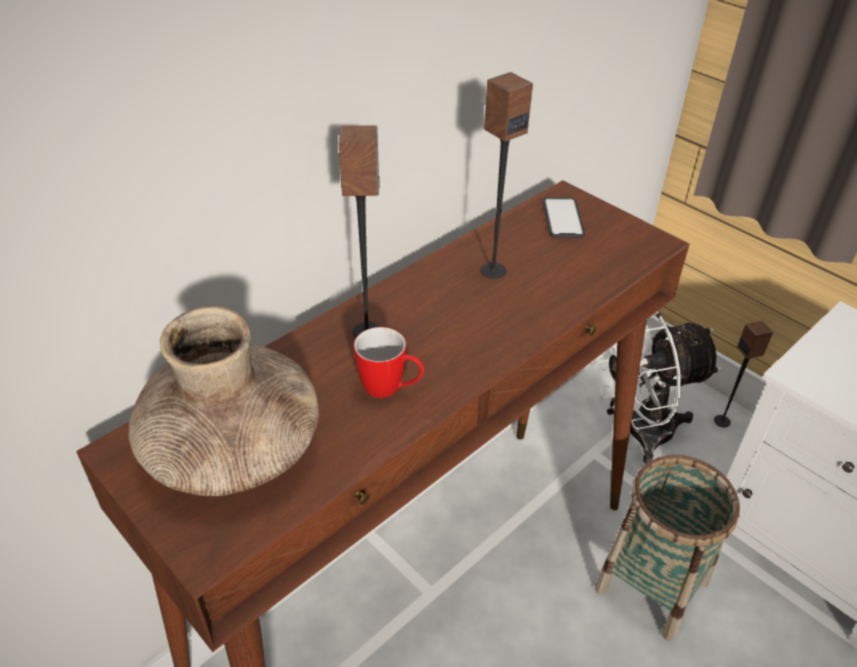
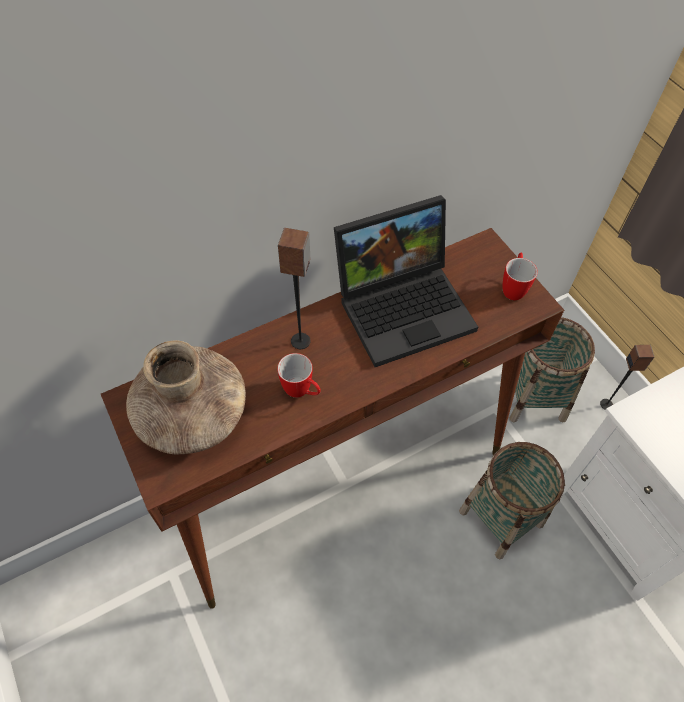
camera: 15 degrees right, 15 degrees up
speaker [481,72,533,279] -> laptop [334,195,478,367]
phone [543,197,585,238] -> none
white fan [591,312,722,464] -> basket [509,317,595,423]
none -> mug [503,253,538,300]

